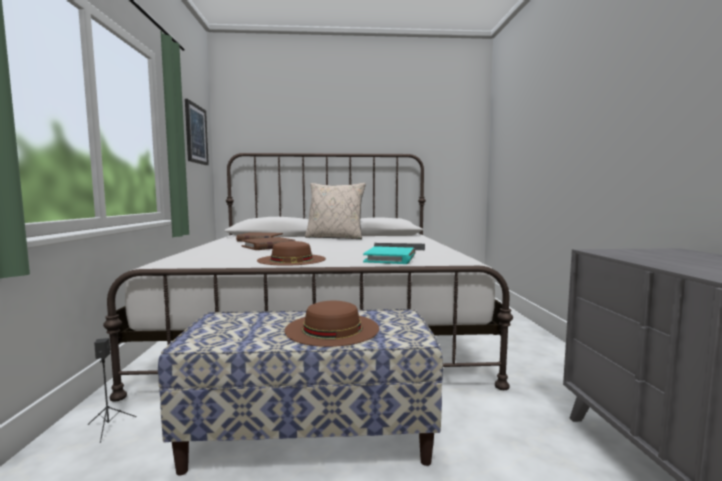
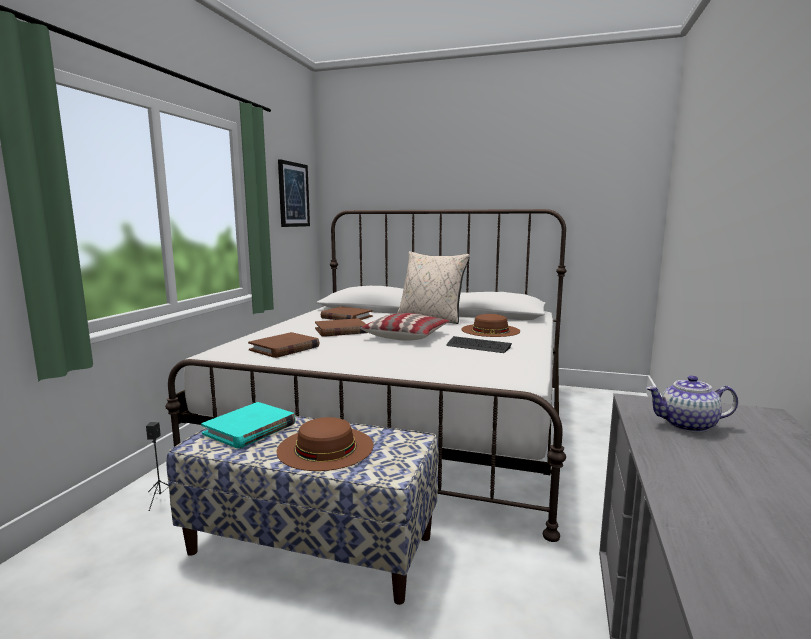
camera: 20 degrees right, 5 degrees up
brown hat [257,241,326,266] -> brown hat moved to [461,314,520,337]
turquoise book [363,246,416,264] -> turquoise book moved to [201,402,296,448]
none -> brown book [248,332,319,358]
none -> pillow [360,313,449,341]
none -> teapot [646,375,738,433]

